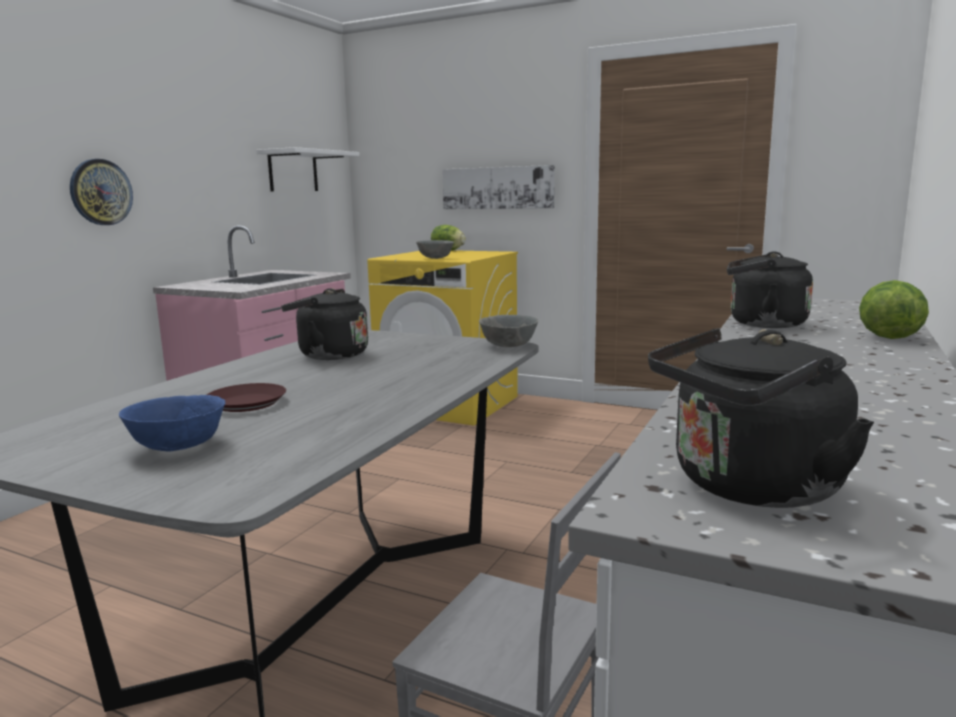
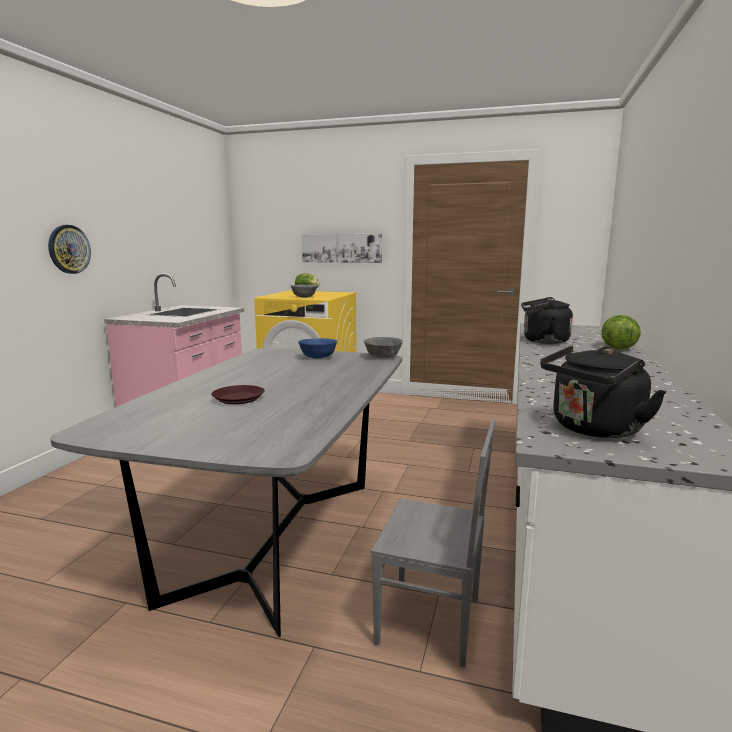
camera: 10 degrees left, 0 degrees up
blue bowl [119,395,225,451] -> blue bowl moved to [298,338,337,358]
white shelf [257,147,359,191] -> none
black kettle [281,288,368,360] -> none

